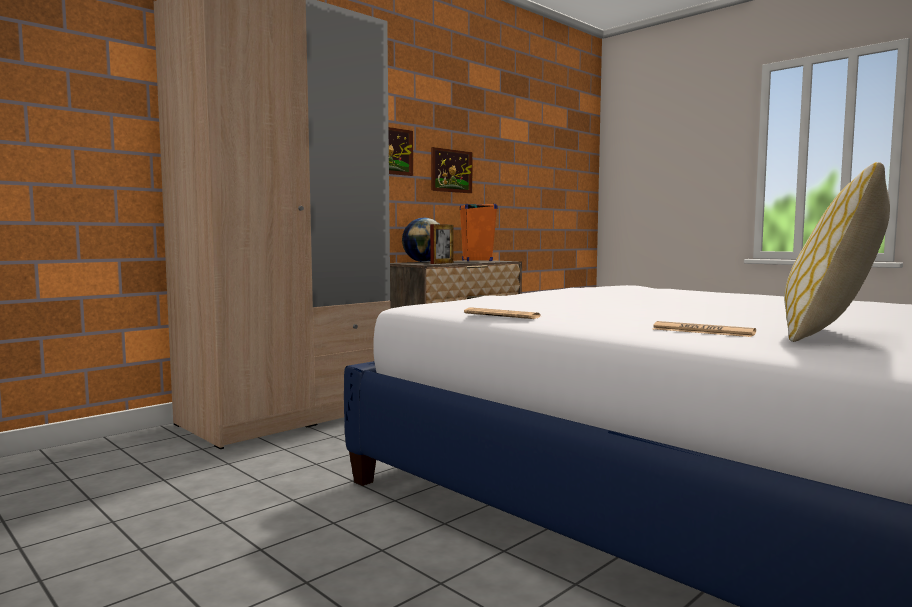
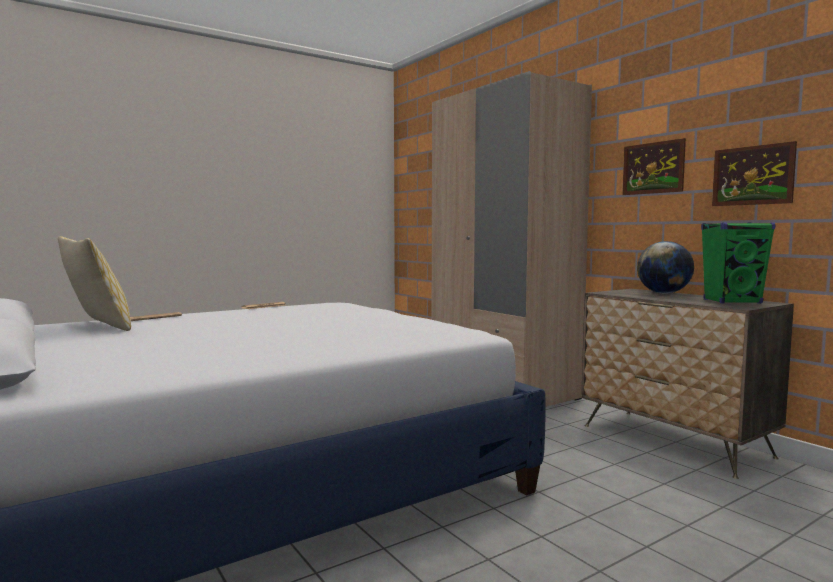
camera: 100 degrees right, 0 degrees up
picture frame [430,224,454,264] -> none
orange speaker [460,204,498,261] -> green speaker [701,222,776,304]

